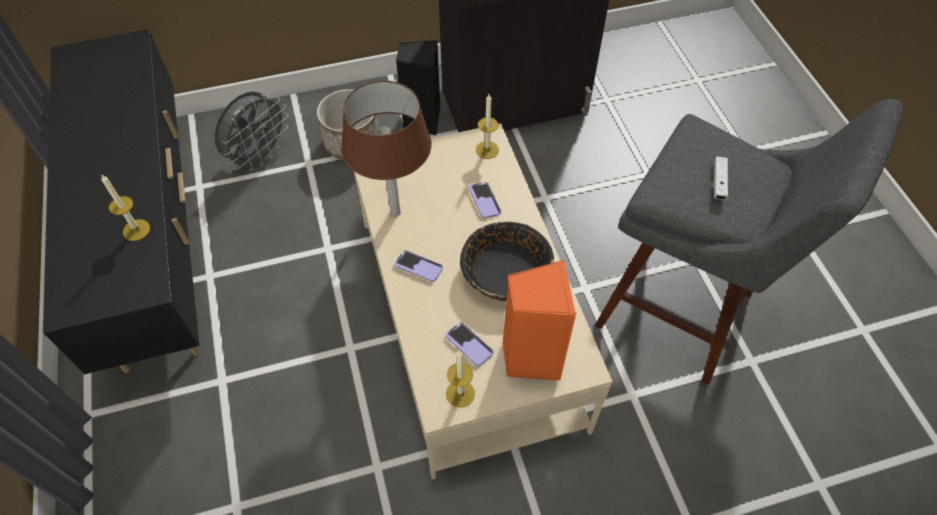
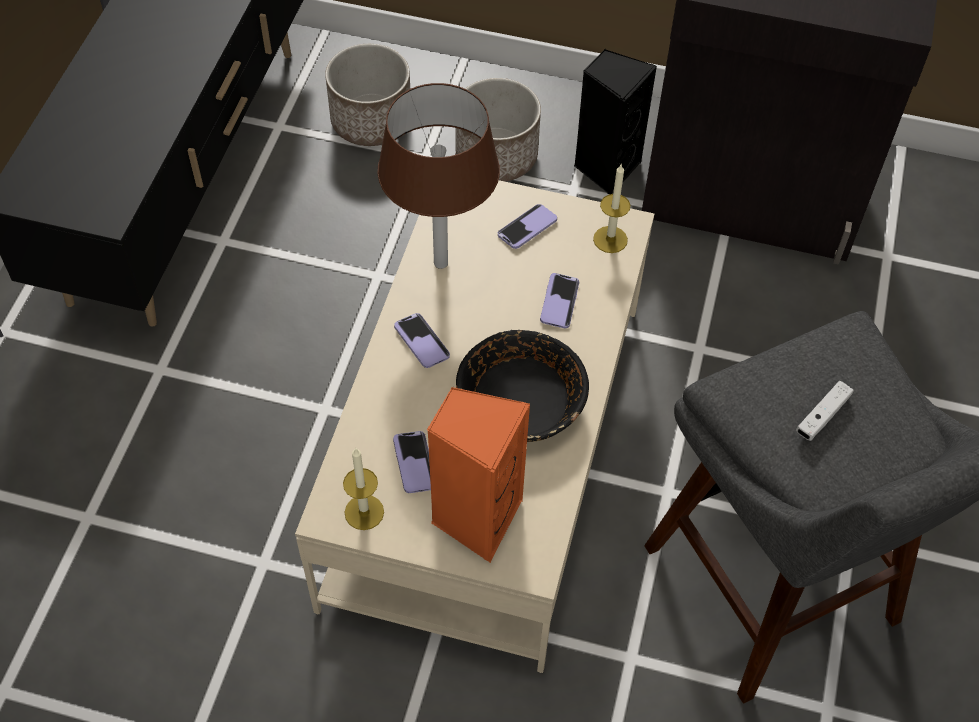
camera: 30 degrees right, 0 degrees up
candle [101,174,150,241] -> none
grey fan [214,91,288,171] -> planter [325,44,410,146]
none -> phone [498,204,557,249]

